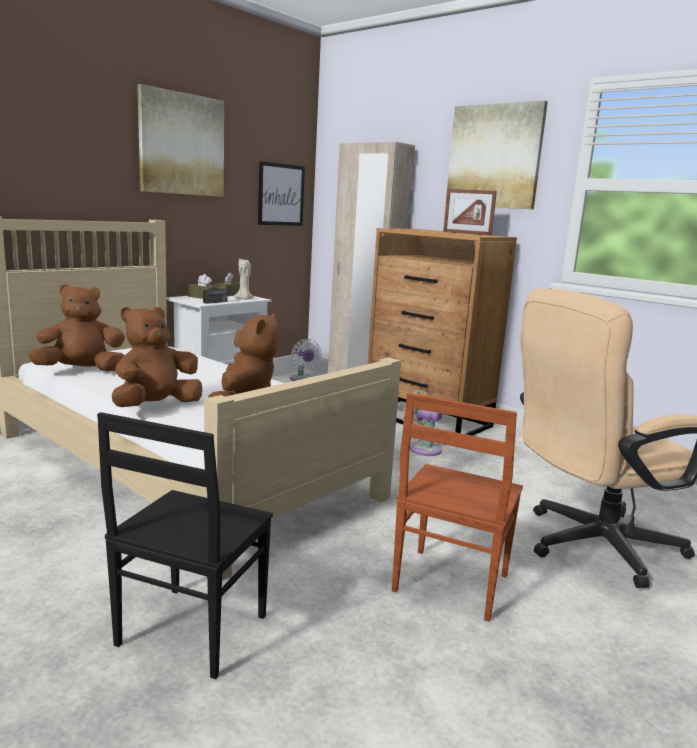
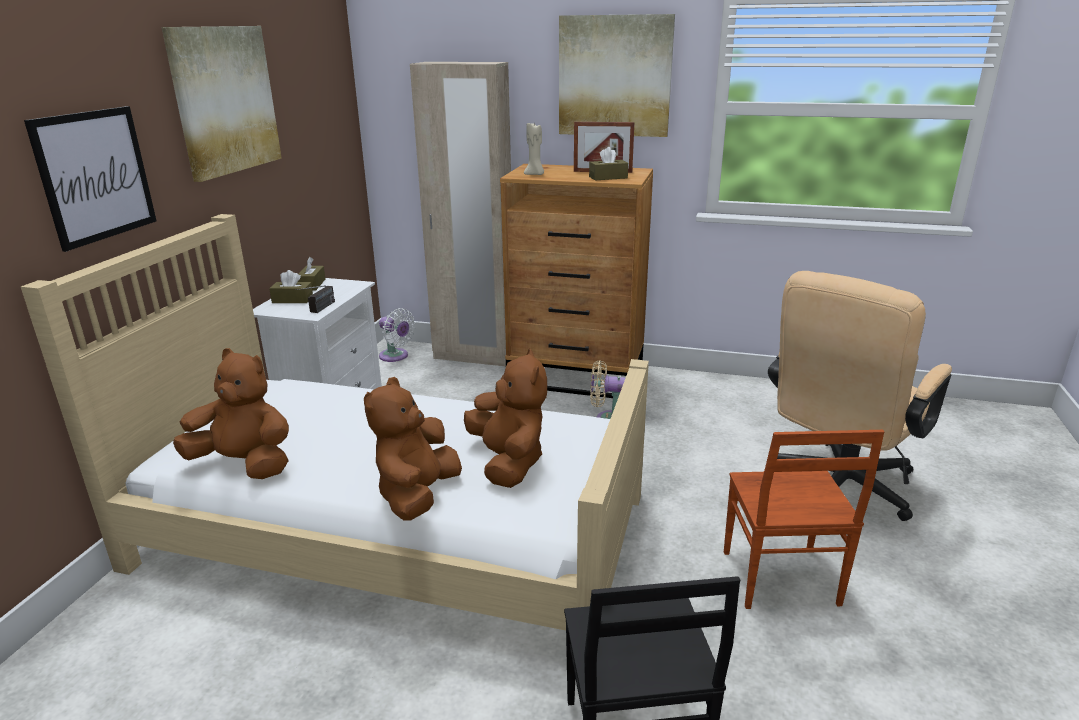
camera: 25 degrees left, 10 degrees up
brown plush toy [28,284,125,372] -> brown plush toy turned 60 degrees clockwise [173,348,289,479]
beige candle [234,259,254,300] -> beige candle moved to [524,123,544,175]
picture [258,161,305,226] -> picture moved to [24,106,156,252]
none -> brown tissue box [589,147,628,180]

